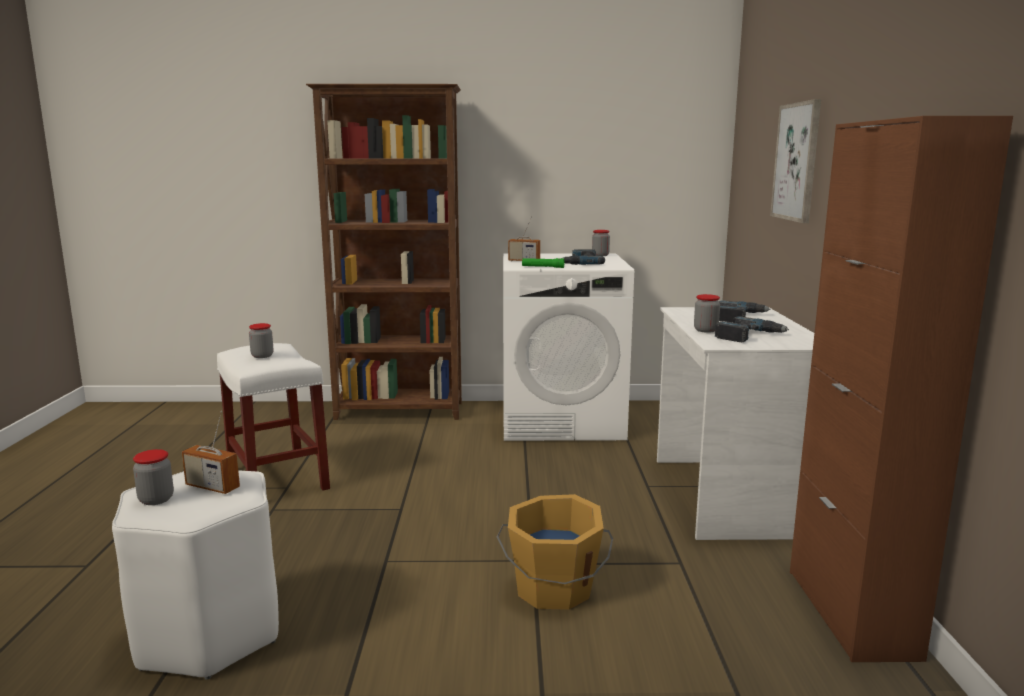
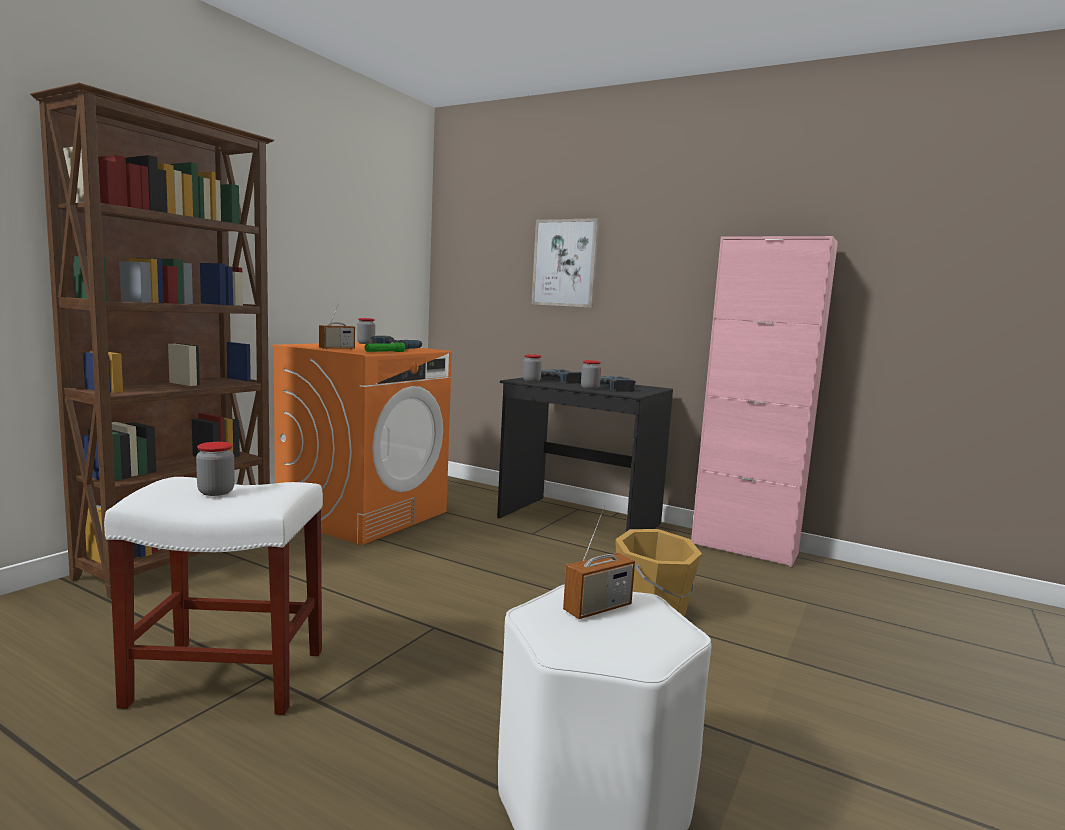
camera: 60 degrees left, 5 degrees down
jar [133,449,174,505] -> jar moved to [523,354,542,382]
white washing machine [503,253,634,441] -> orange washing machine [271,342,452,545]
white desk [657,307,814,540] -> black desk [497,377,673,532]
brown cabinet [790,116,1013,662] -> pink cabinet [691,236,838,567]

